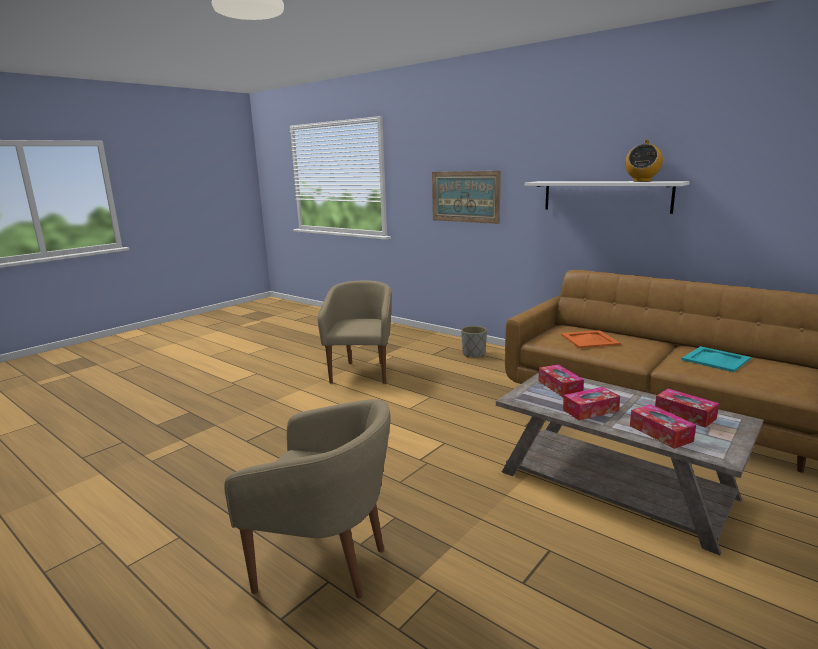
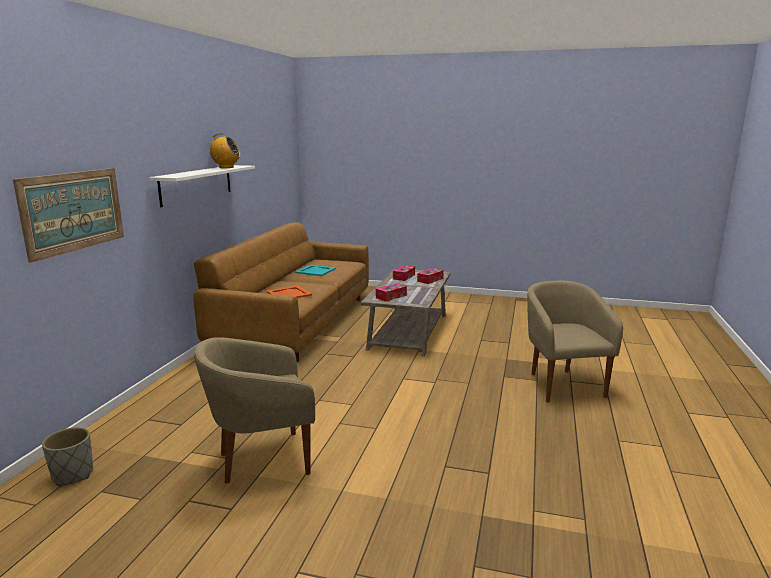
camera: 115 degrees left, 0 degrees up
grey planter [461,326,487,357] -> grey planter moved to [42,427,93,486]
tissue box [563,387,620,421] -> none

